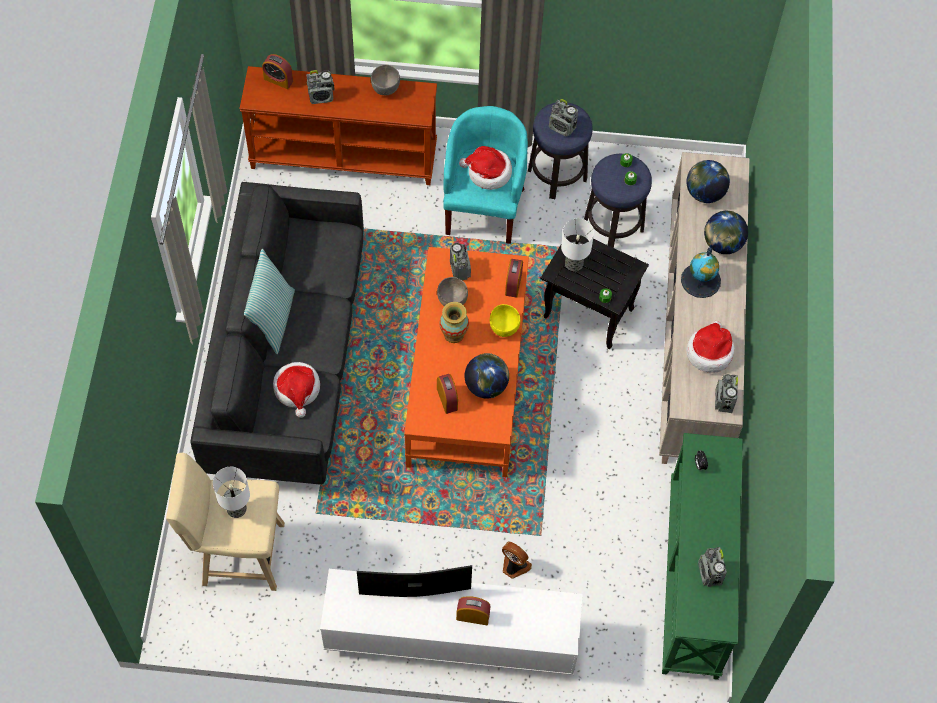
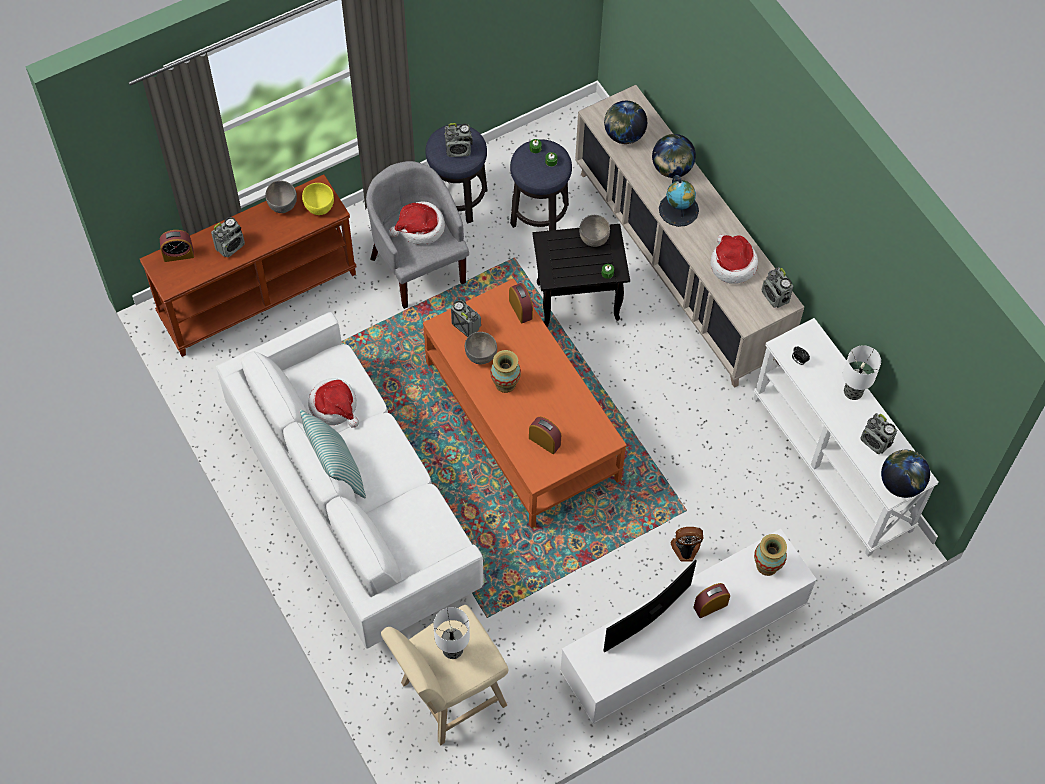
camera: 35 degrees left, 0 degrees up
black sofa [190,182,364,484] -> white sofa [216,312,484,649]
hat [273,362,320,418] -> hat moved to [308,378,359,428]
turquoise armchair [443,106,528,244] -> grey armchair [366,161,469,309]
globe [464,353,509,398] -> globe moved to [881,450,930,498]
yellow bowl [490,304,520,337] -> yellow bowl moved to [302,183,334,215]
table lamp [561,218,594,271] -> table lamp moved to [843,345,881,400]
green console table [662,433,743,680] -> white console table [754,318,939,556]
none -> grey bowl [579,215,610,247]
none -> vase [754,534,787,576]

